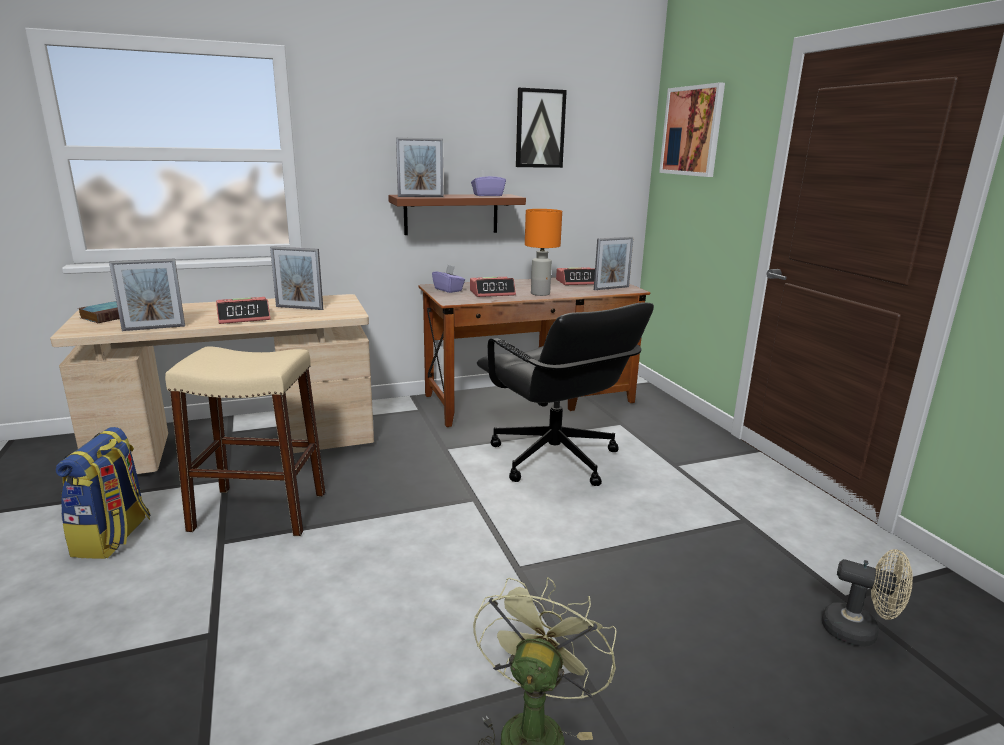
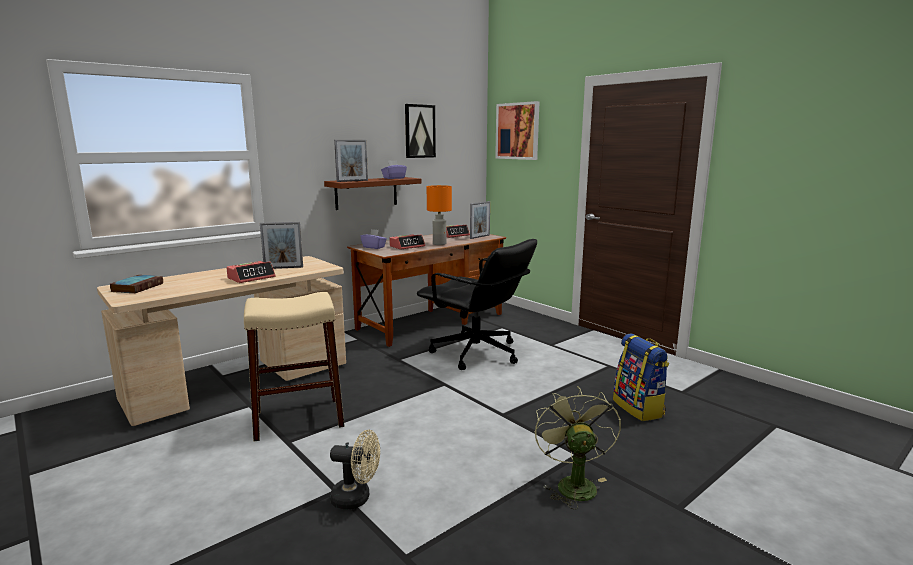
camera: 20 degrees left, 5 degrees down
backpack [56,427,150,559] -> backpack moved to [613,333,669,421]
picture frame [109,259,185,331] -> none
beige fan [822,549,913,647] -> beige fan moved to [330,430,380,510]

